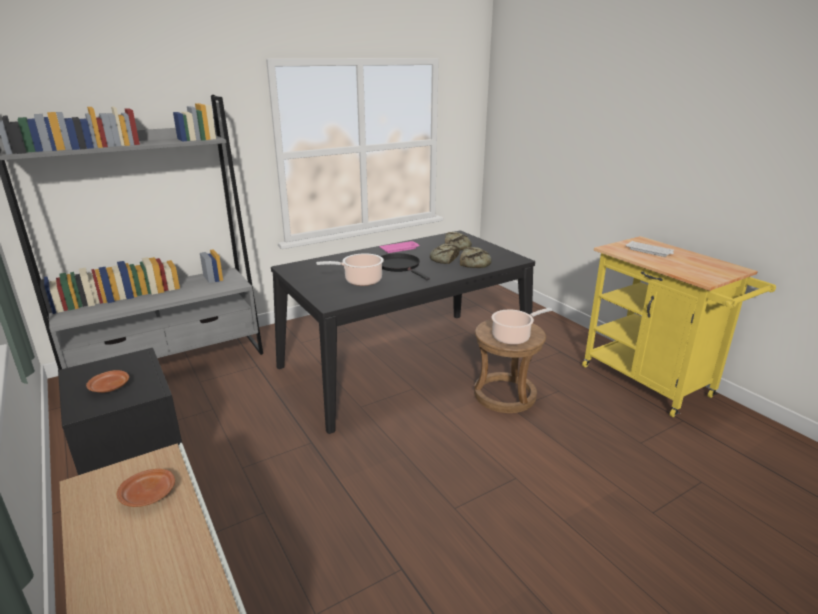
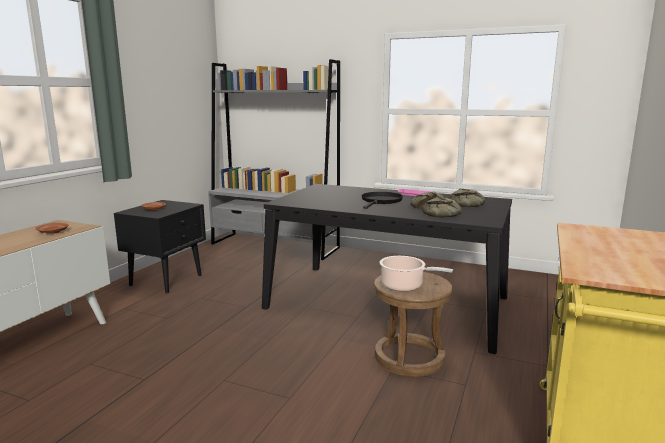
camera: 55 degrees right, 10 degrees down
cooking pot [316,253,384,286] -> none
white tray [626,241,674,257] -> none

